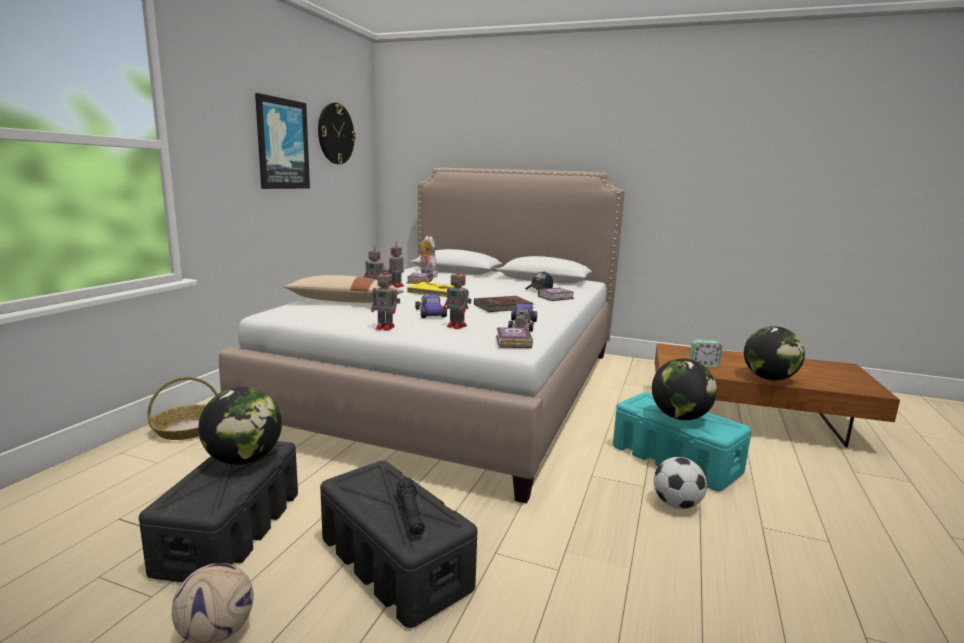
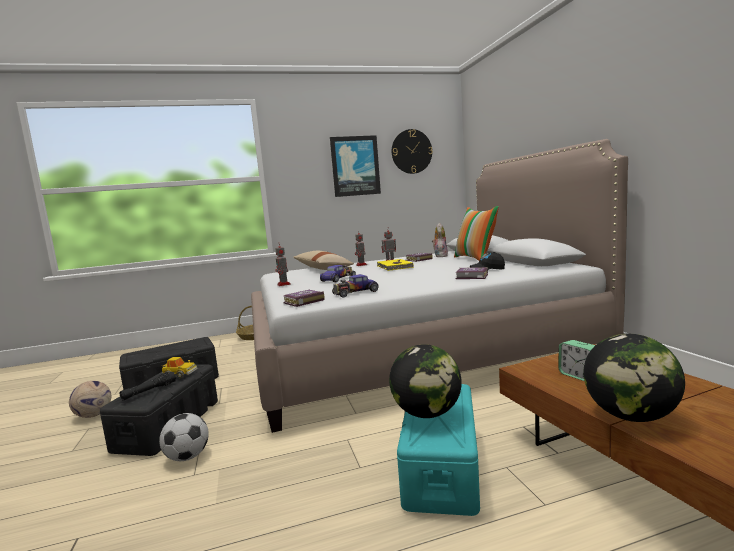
camera: 55 degrees right, 5 degrees down
globe [198,387,282,465] -> none
toy robot [444,267,471,329] -> none
brown book [474,296,535,312] -> none
football [654,457,707,509] -> football moved to [159,413,209,461]
none -> toy car [162,357,198,378]
none -> pillow [454,206,499,261]

